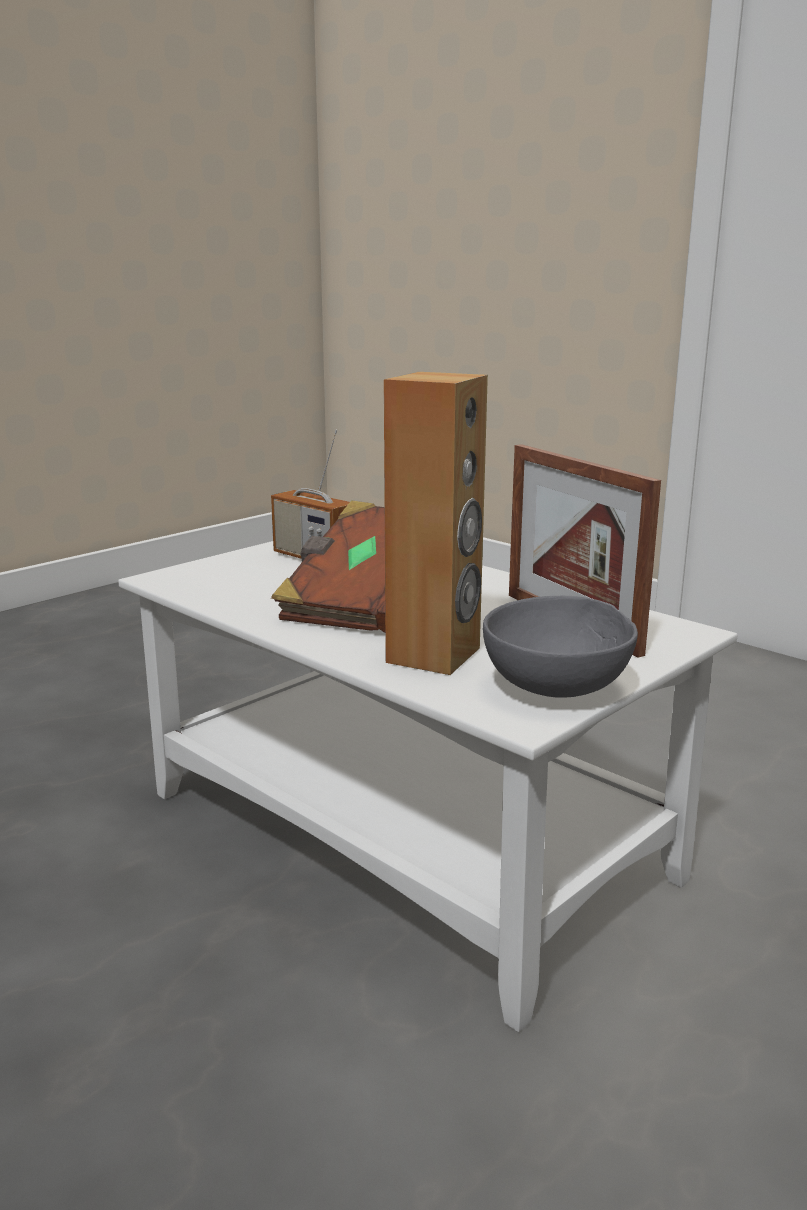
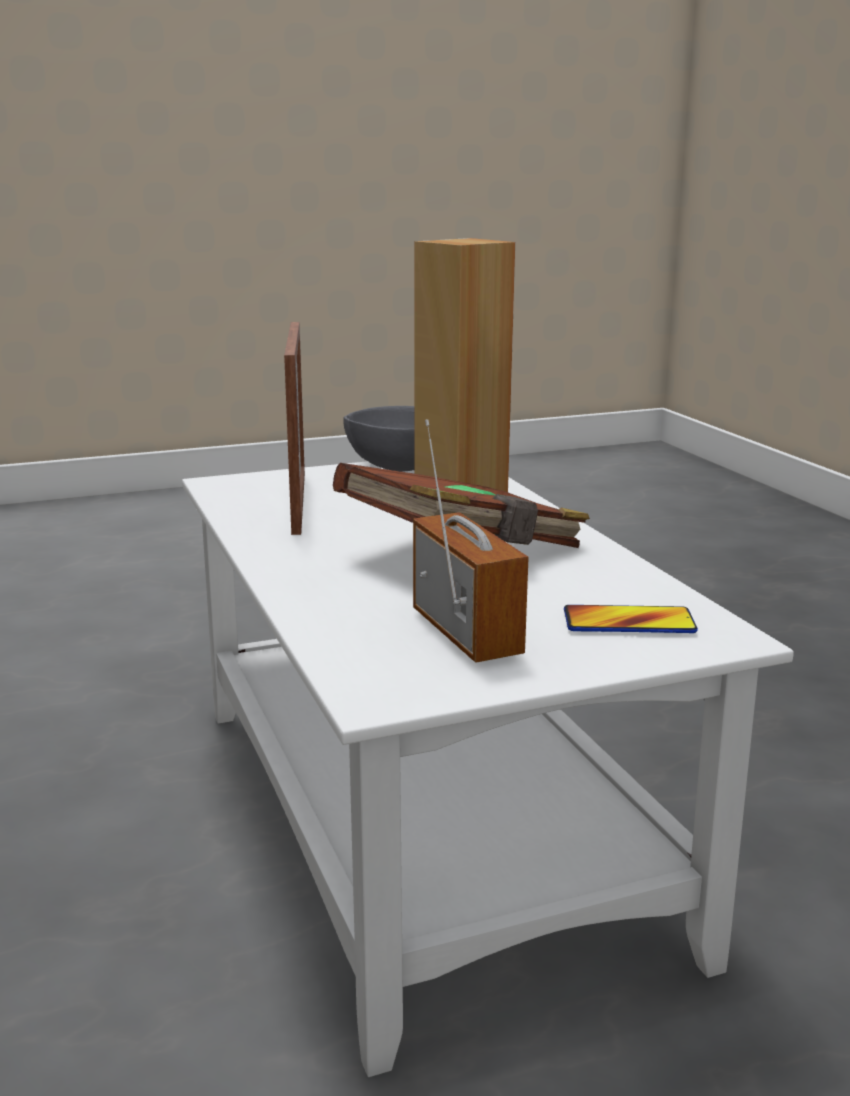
camera: 155 degrees left, 0 degrees up
none -> phone [564,605,698,633]

